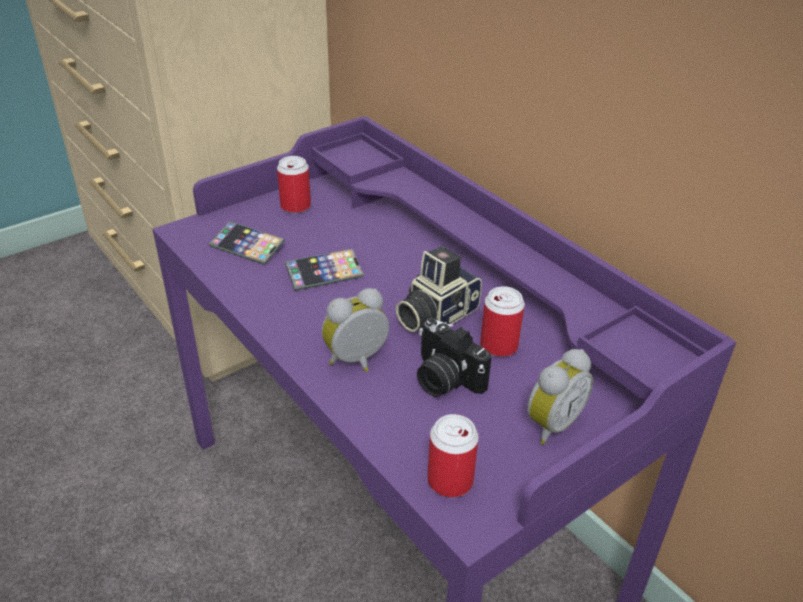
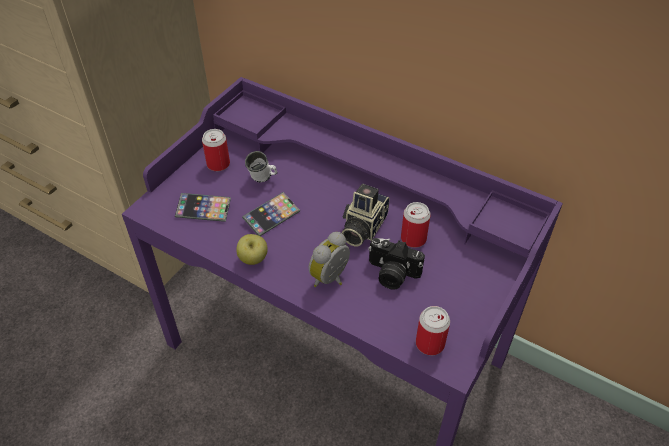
camera: 20 degrees left, 10 degrees up
alarm clock [527,349,593,445] -> none
none -> apple [236,234,268,265]
none -> white mug [245,151,278,183]

